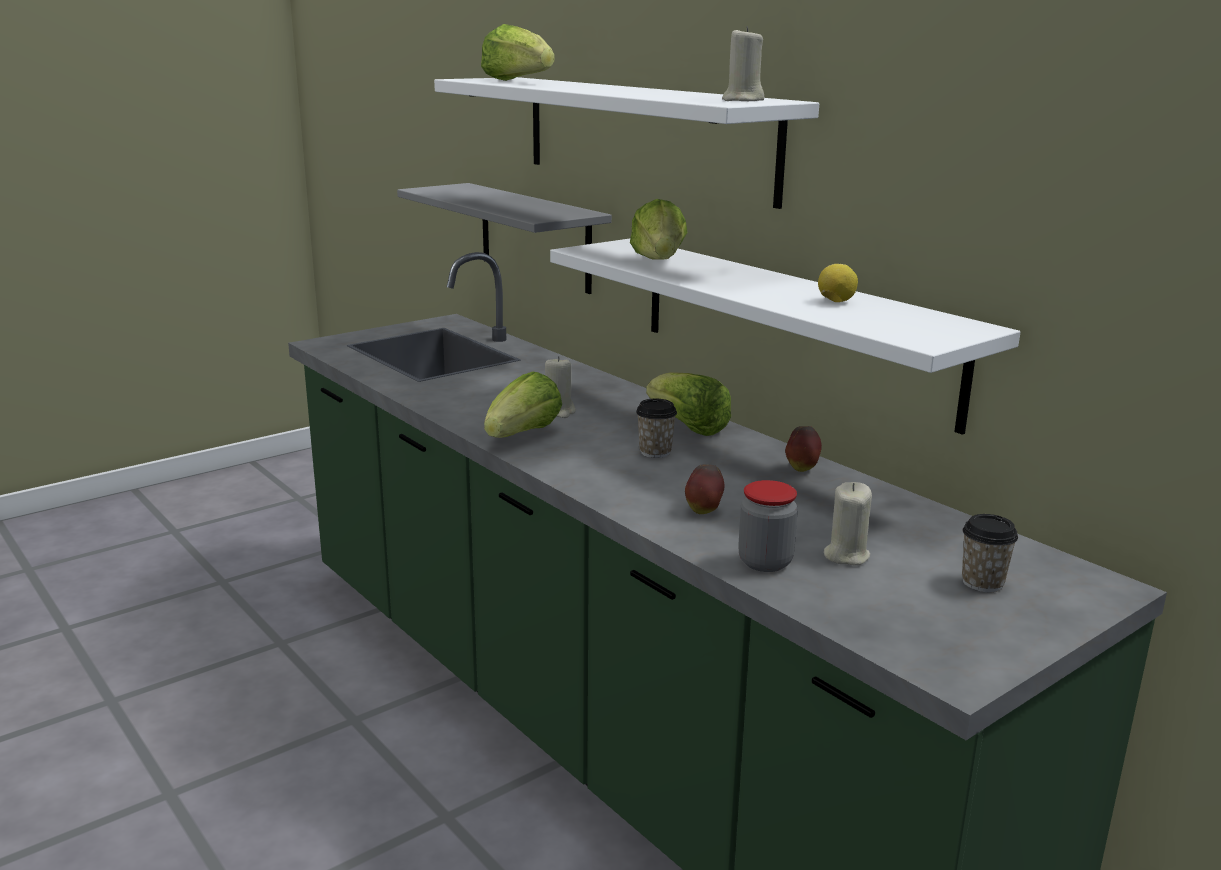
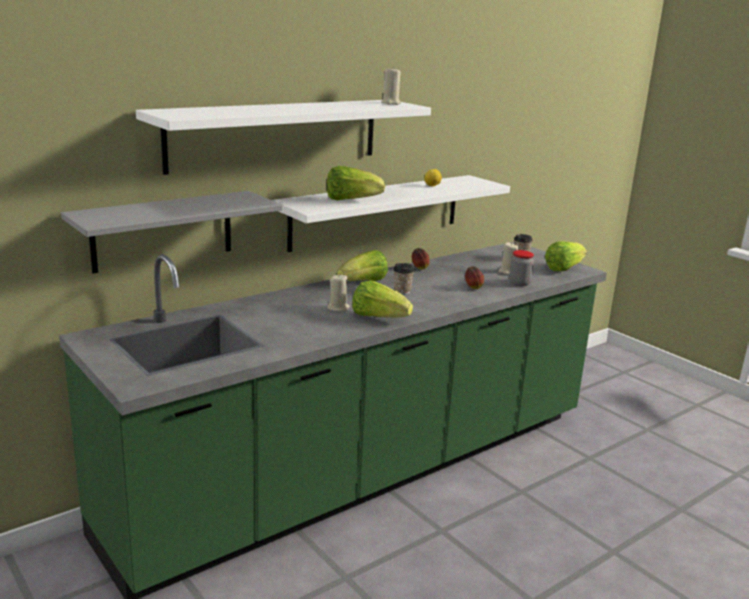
camera: 90 degrees left, 0 degrees up
lettuce [481,24,555,81] -> lettuce moved to [545,241,587,271]

